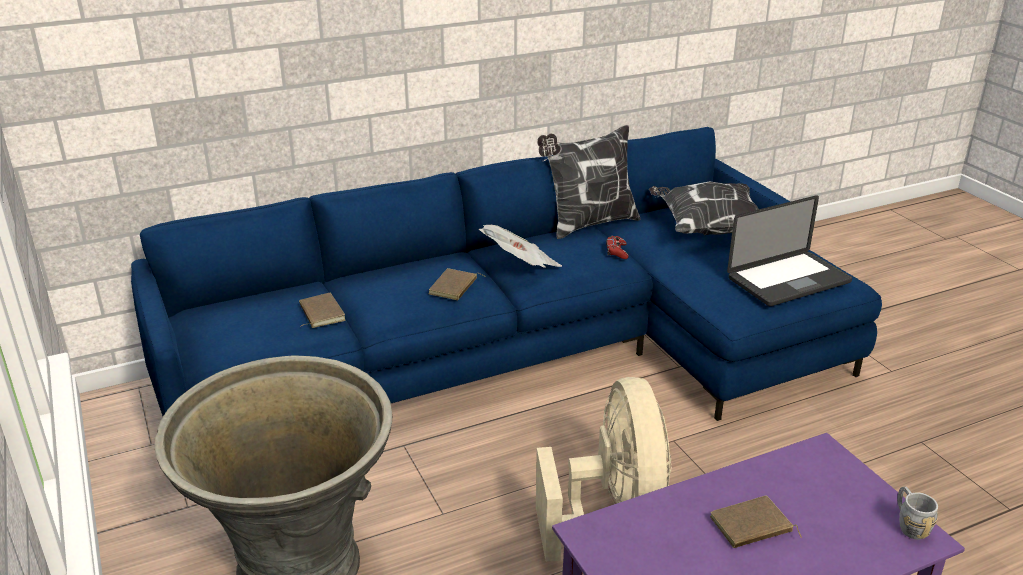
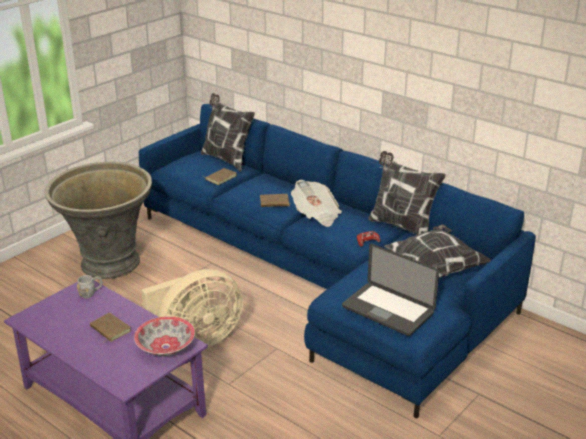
camera: 65 degrees right, 0 degrees up
grey mug [897,487,938,540] -> grey mug moved to [77,275,103,298]
none -> bowl [134,316,195,356]
none -> pillow [201,93,255,172]

